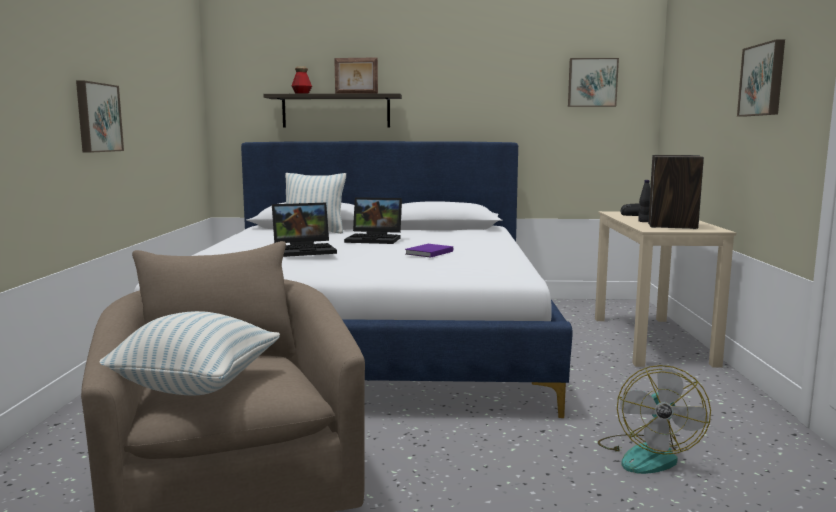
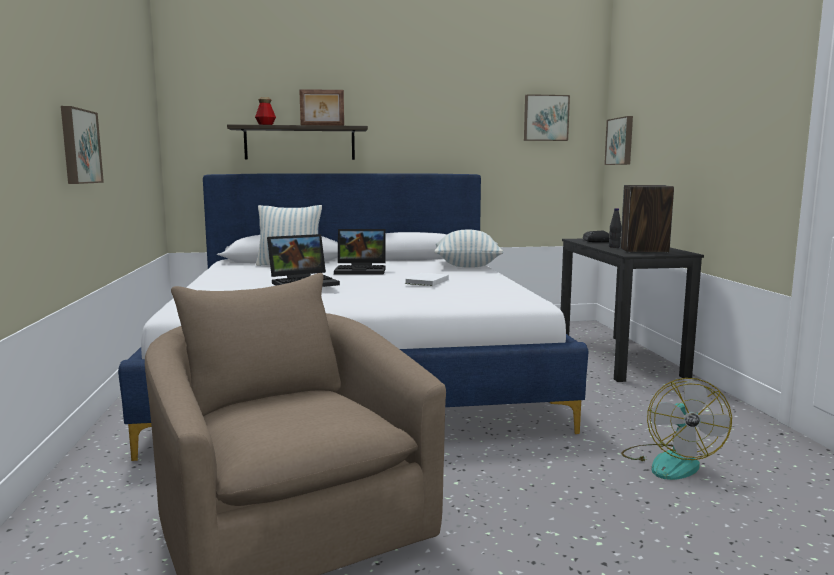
camera: 10 degrees left, 0 degrees up
pillow [99,311,280,395] -> pillow moved to [434,230,503,268]
purple book [405,244,453,258] -> white book [405,273,449,286]
beige desk [595,211,736,368] -> black desk [561,238,704,382]
picture [737,39,785,117] -> picture moved to [604,116,633,165]

